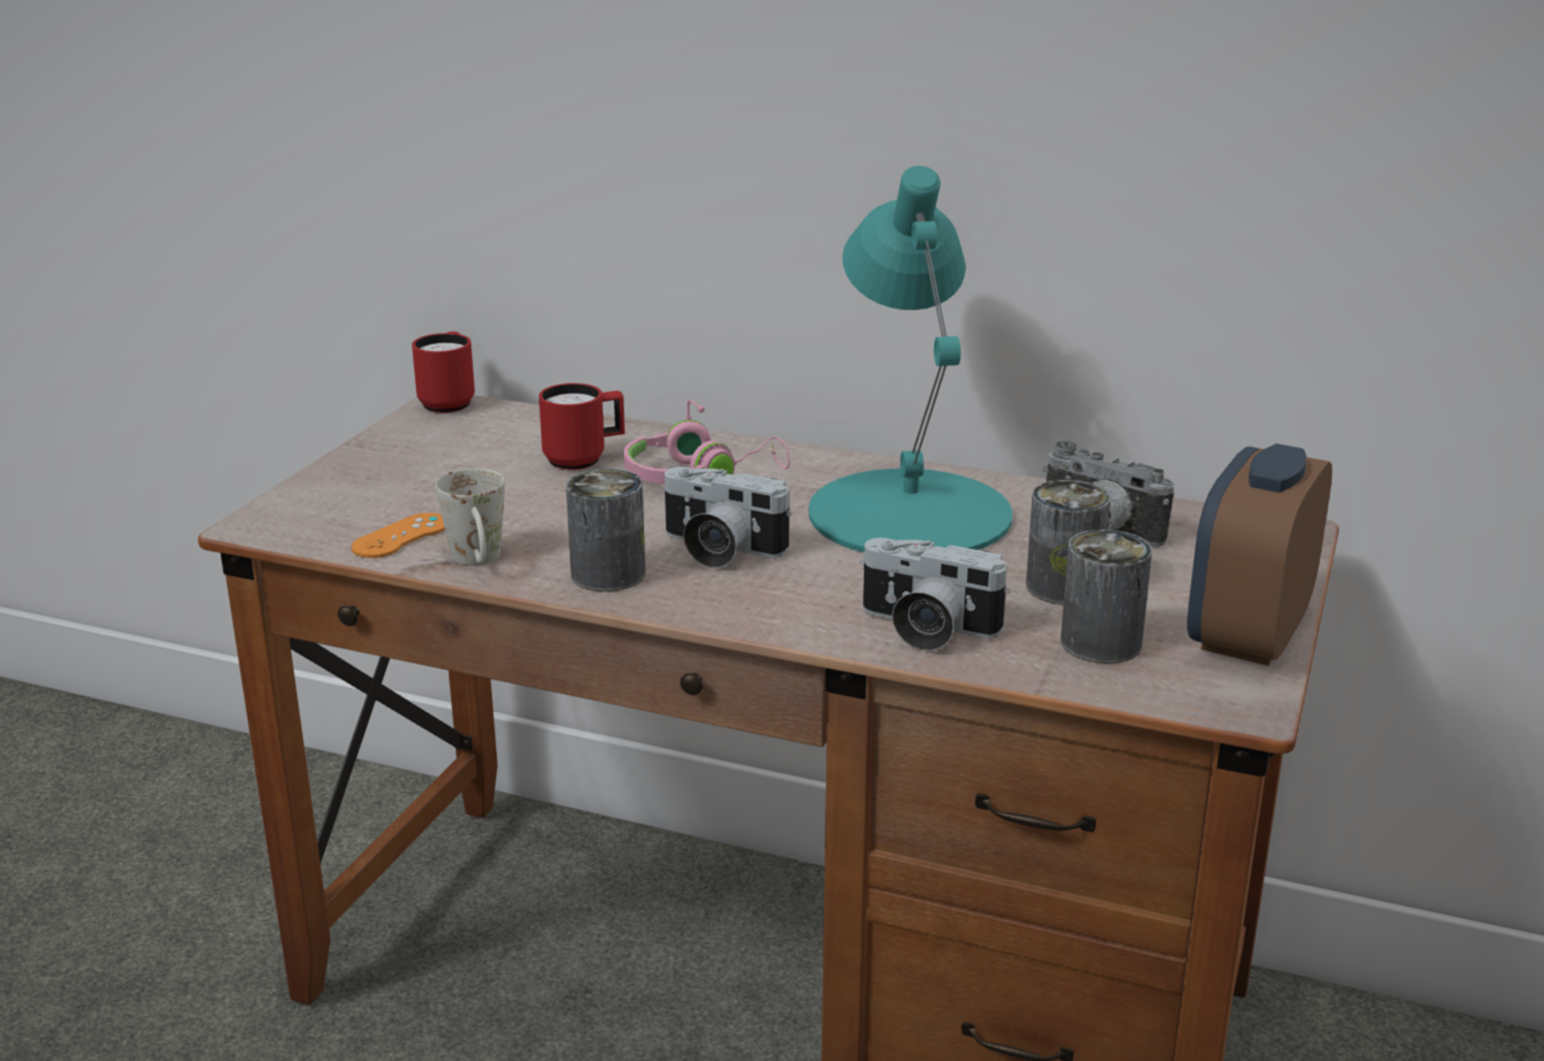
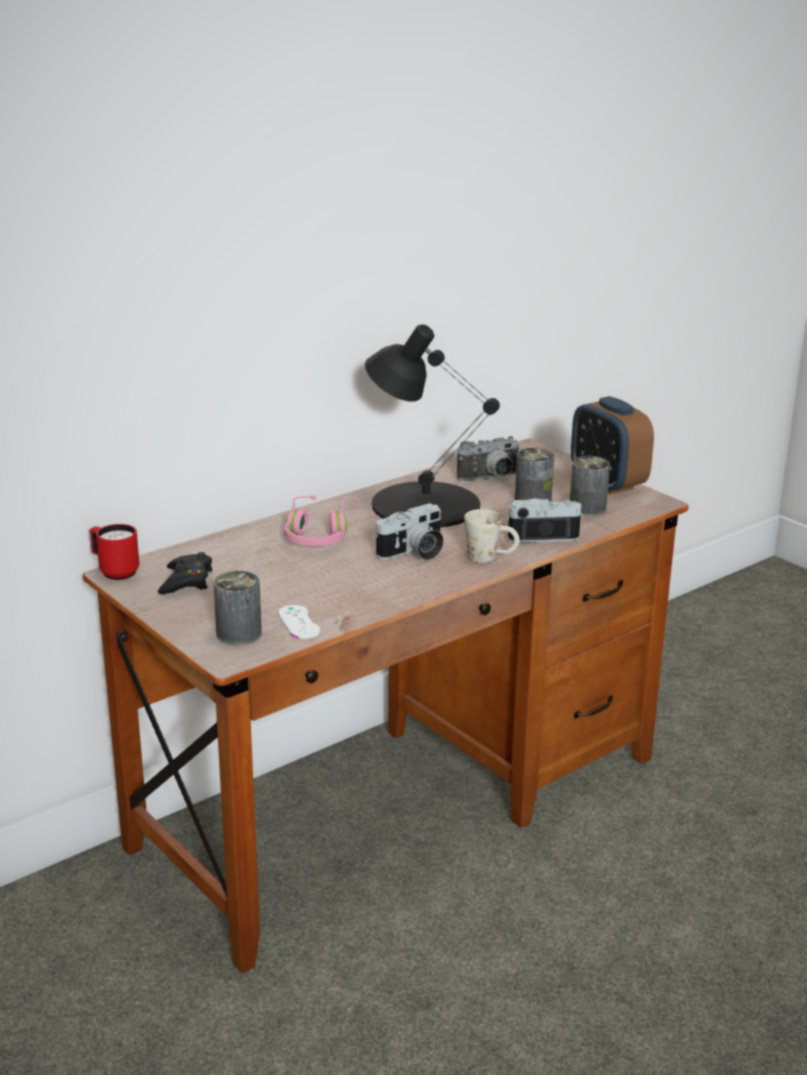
camera: 60 degrees left, 0 degrees up
orange game controller [351,513,445,558] -> white game controller [278,605,320,639]
white mug [435,468,505,566] -> white mug moved to [464,509,520,563]
red mug [539,383,625,470] -> none
can [566,469,646,592] -> can moved to [214,571,262,645]
turquoise table lamp [809,166,1013,553] -> black table lamp [365,324,500,527]
camera [860,538,1011,651] -> camera turned 150 degrees counterclockwise [506,498,583,542]
none -> black game controller [158,552,212,594]

